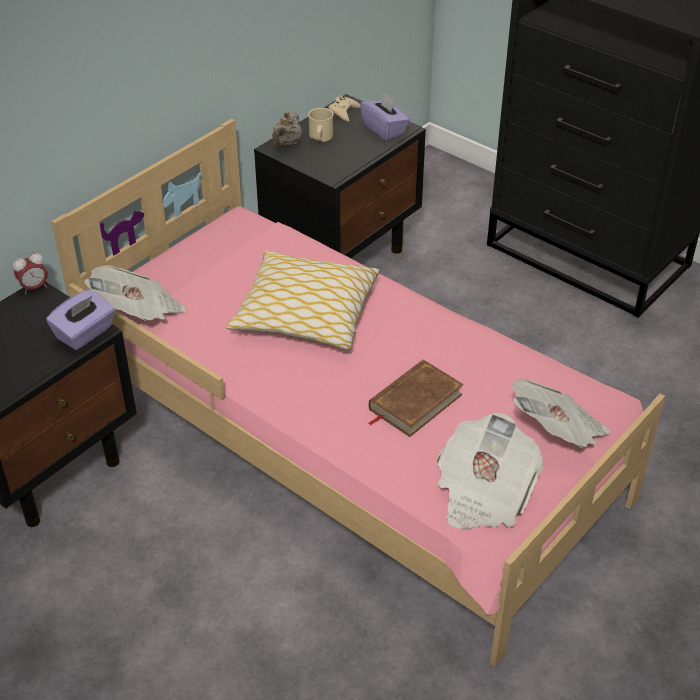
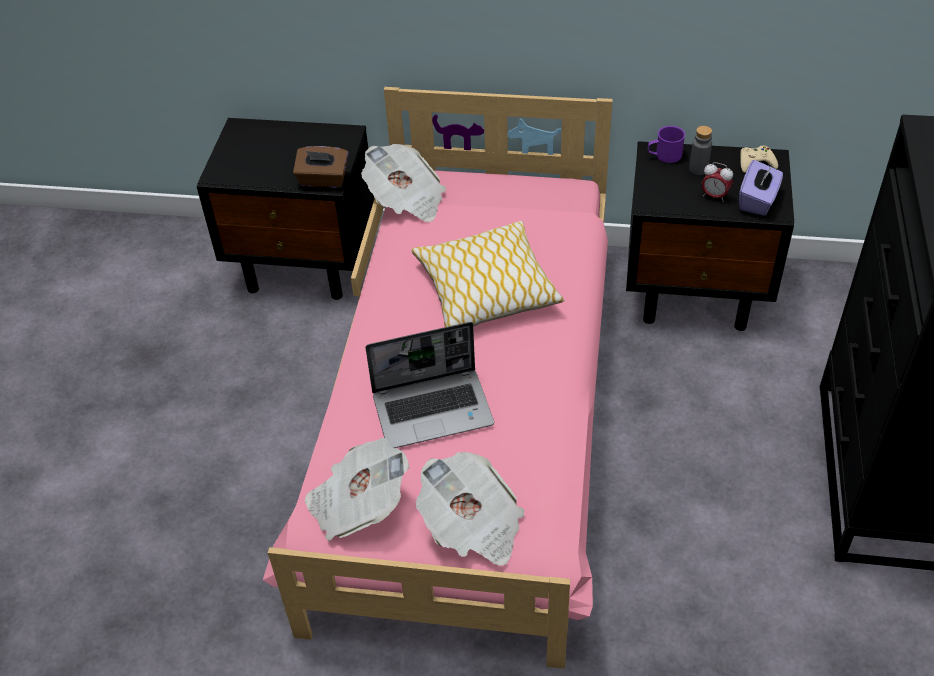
camera: 60 degrees right, 5 degrees up
alarm clock [13,251,48,294] -> alarm clock moved to [701,162,733,202]
purple tissue box [46,289,115,350] -> brown tissue box [293,146,348,188]
beige teapot [272,112,301,148] -> purple mug [648,126,685,163]
beige mug [308,108,334,142] -> grey bottle [689,126,712,175]
brown book [368,359,463,437] -> laptop [365,322,494,448]

